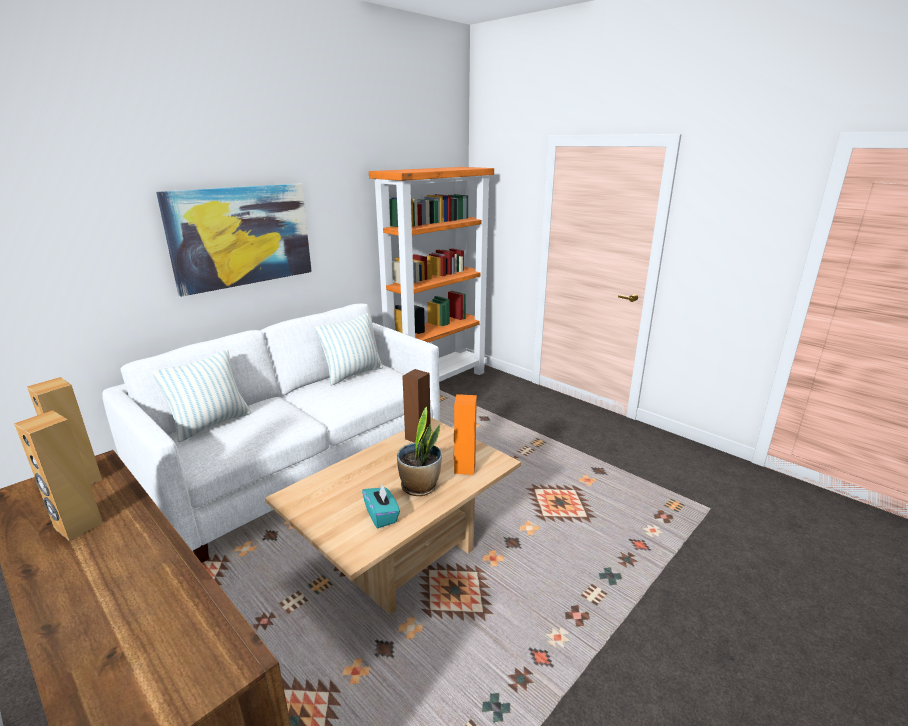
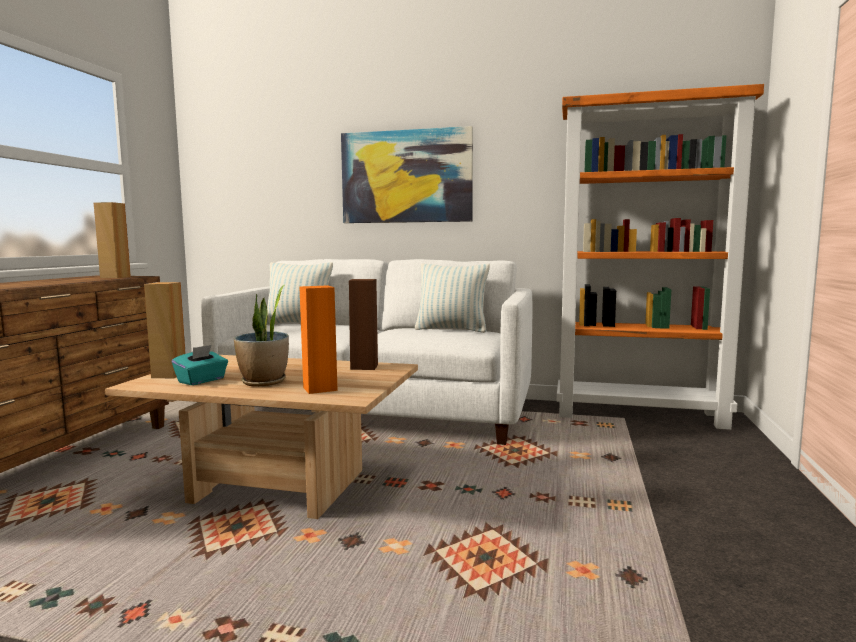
camera: 60 degrees right, 15 degrees down
brown speaker [14,410,103,541] -> brown speaker moved to [144,282,186,378]

